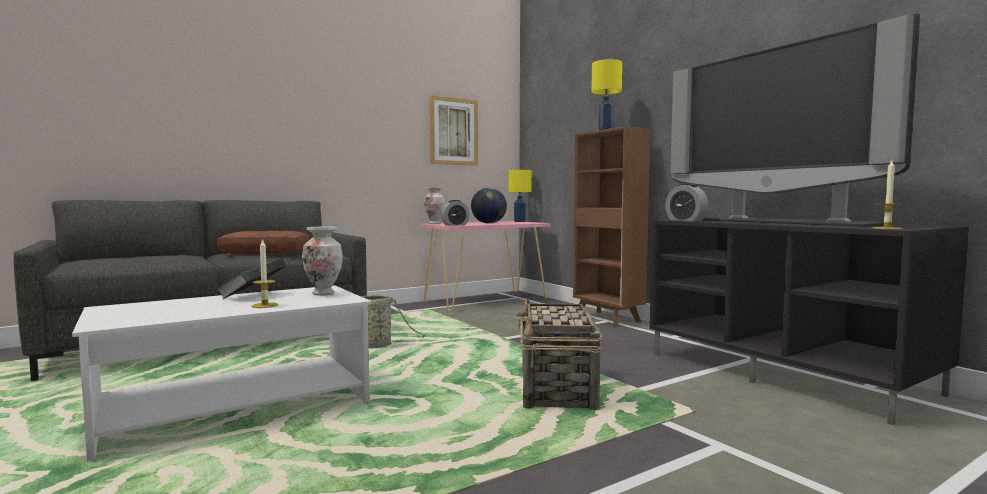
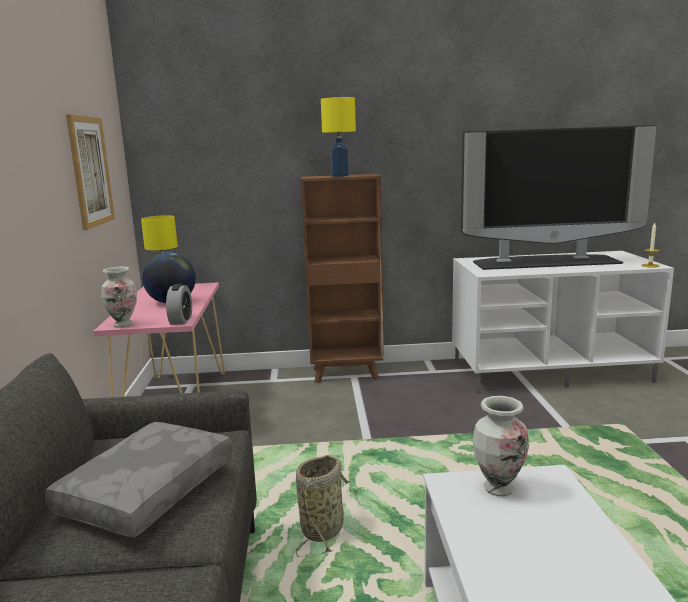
camera: 60 degrees left, 10 degrees up
book [216,258,286,299] -> none
brown pillow [217,231,310,254] -> grey pillow [45,422,233,537]
candle [252,238,278,308] -> none
basket [514,296,602,410] -> none
black tv stand [650,220,969,425] -> white tv stand [452,251,674,393]
alarm clock [665,183,708,221] -> none

